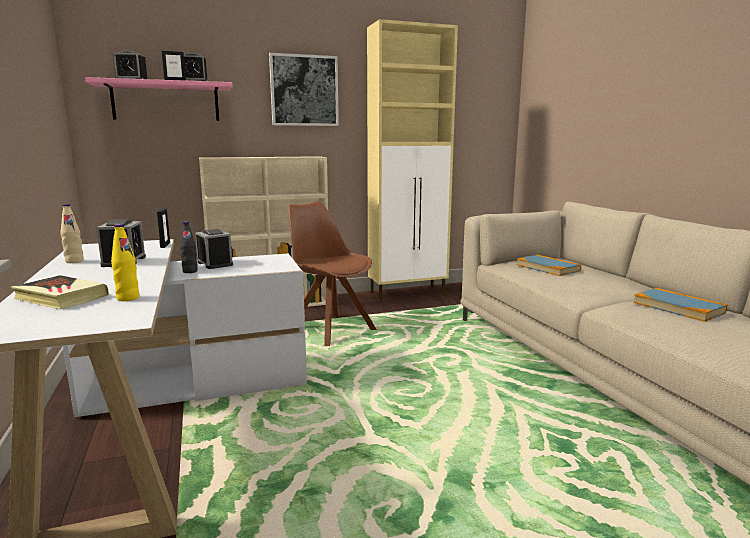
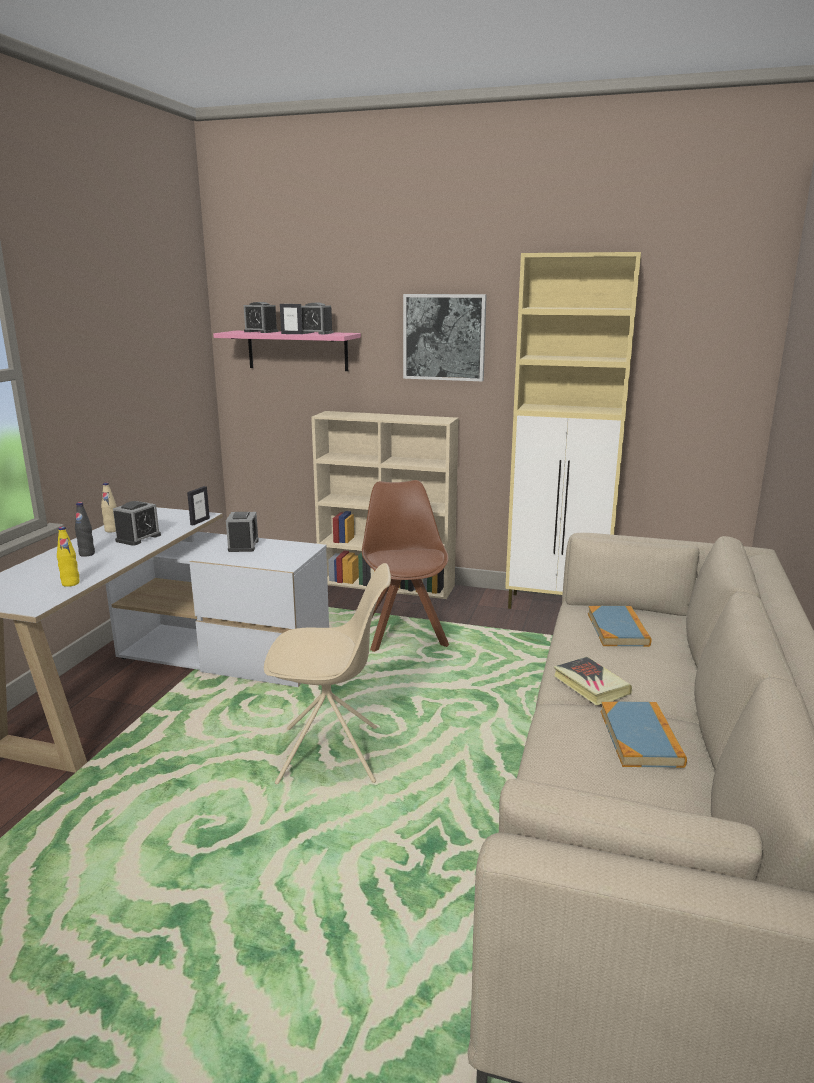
camera: 35 degrees right, 5 degrees up
book [11,275,109,310] -> book moved to [554,657,632,706]
black bottle [180,221,198,273] -> black bottle moved to [75,502,95,557]
none -> beige chair [264,563,391,784]

